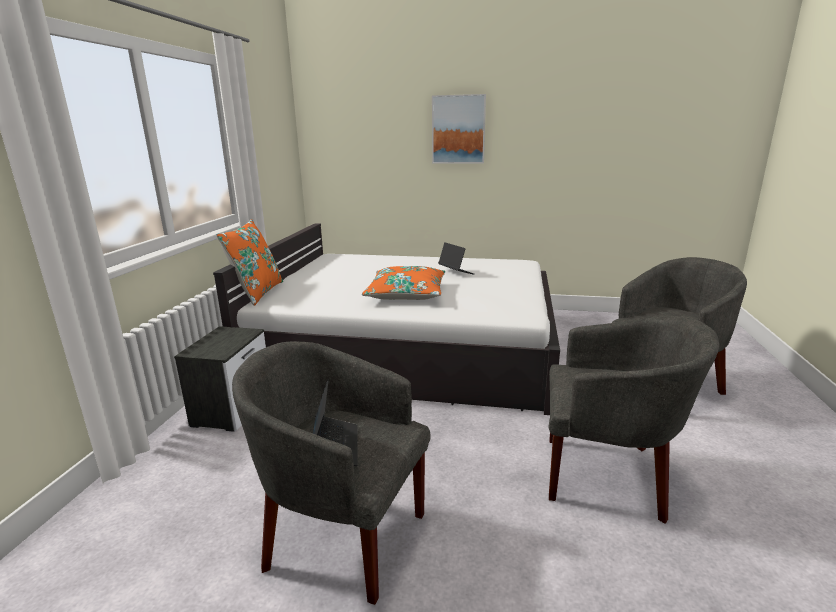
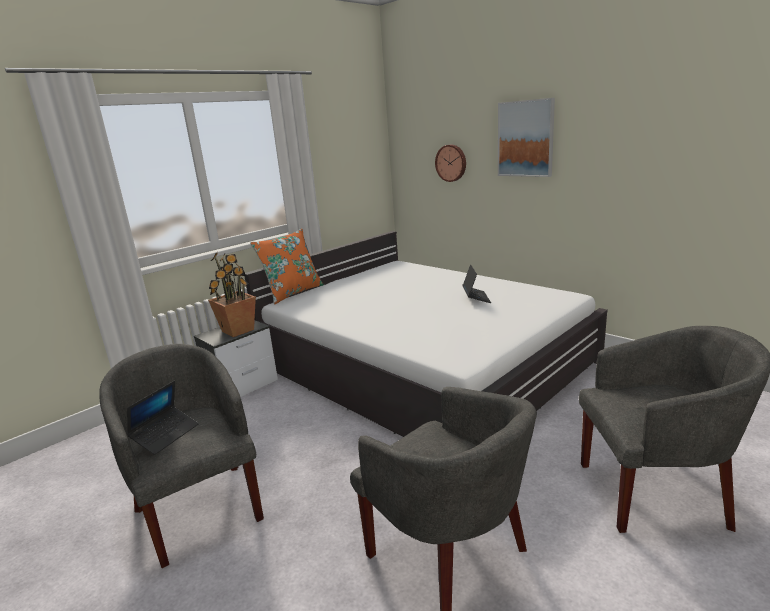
camera: 35 degrees right, 0 degrees up
orange pillow [362,266,445,300] -> none
none -> potted plant [208,252,256,337]
none -> wall clock [435,145,466,182]

